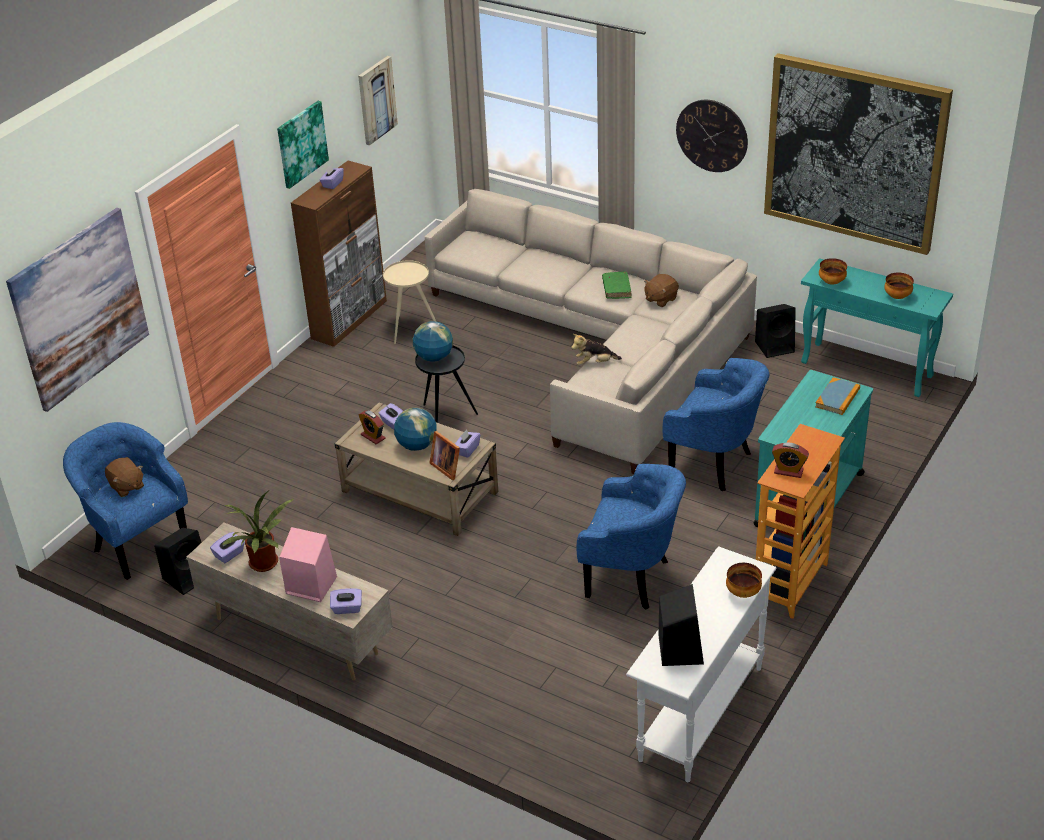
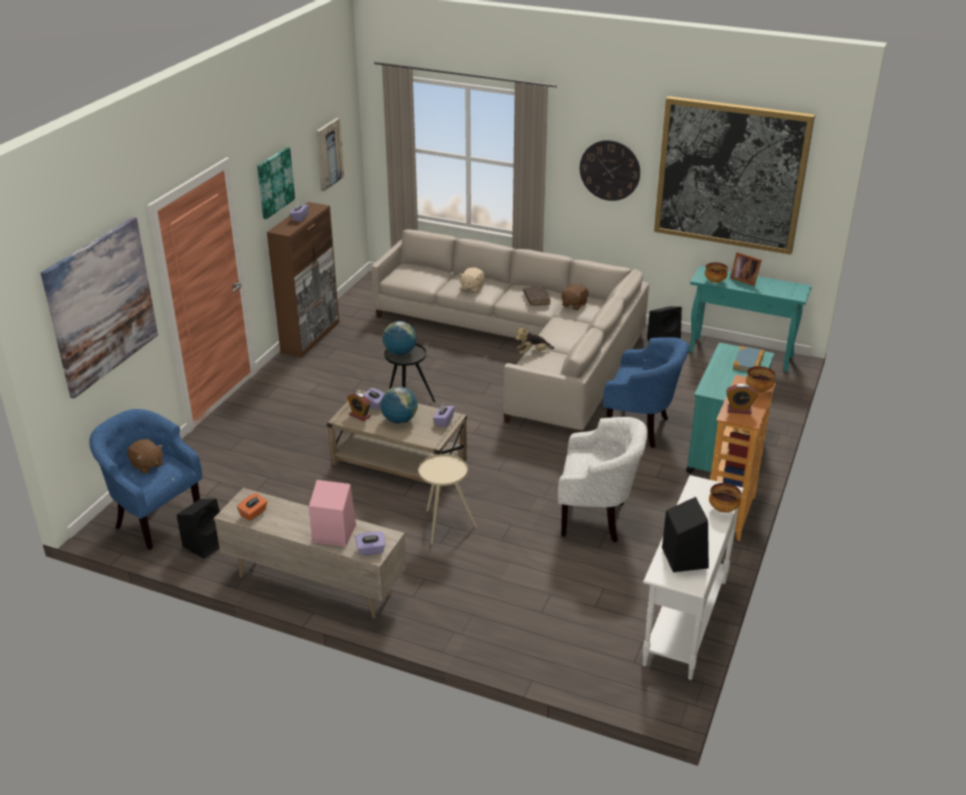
camera: 10 degrees left, 5 degrees down
purple tissue box [210,532,245,563] -> orange tissue box [237,493,267,521]
potted plant [222,490,294,572] -> none
beige side table [383,260,436,344] -> beige side table moved to [419,454,477,544]
picture frame [429,431,460,480] -> picture frame moved to [730,252,762,286]
blue armchair [577,464,686,610] -> white armchair [558,417,647,542]
green book [602,272,632,299] -> brown book [523,285,551,306]
bowl [884,272,914,299] -> bowl moved to [746,366,775,392]
none -> beige plush toy [458,267,485,293]

